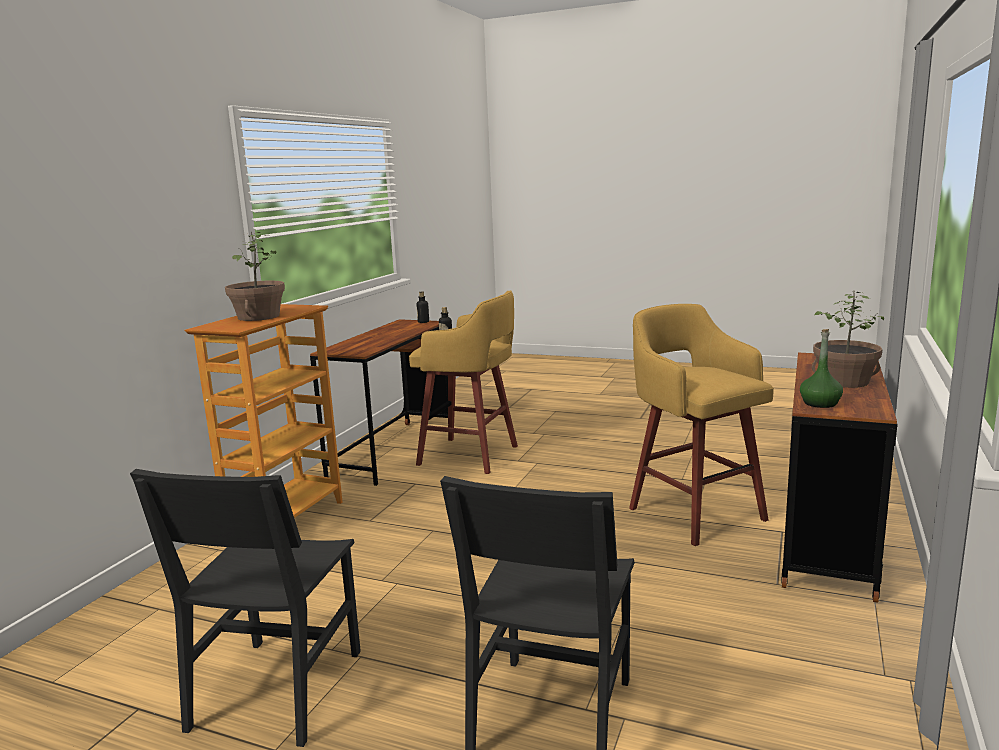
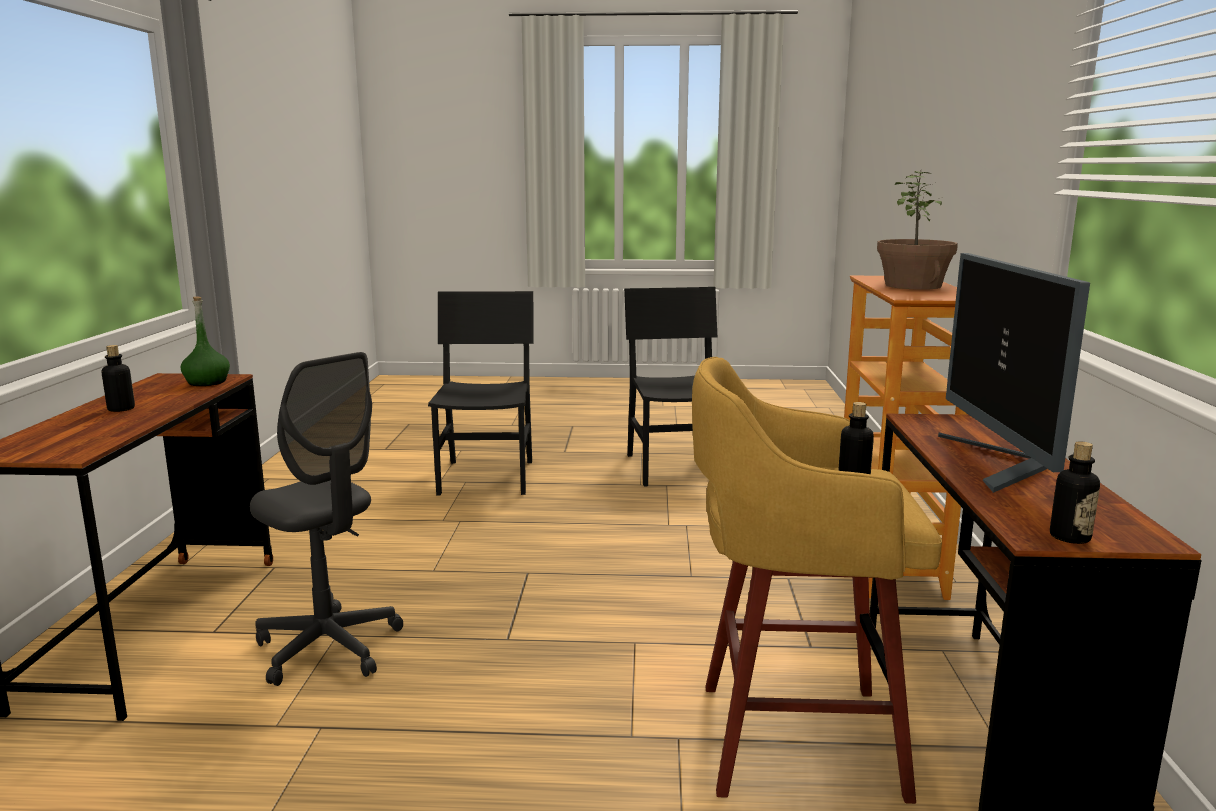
camera: 160 degrees right, 0 degrees up
yellow stool [629,304,774,546] -> grey office chair [250,352,403,686]
potted plant [812,291,884,388] -> bottle [102,345,135,412]
none -> monitor [938,253,1090,493]

